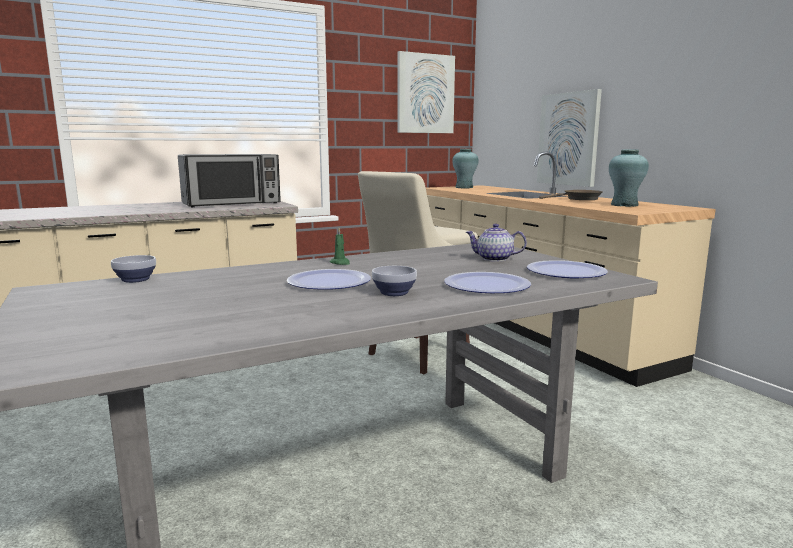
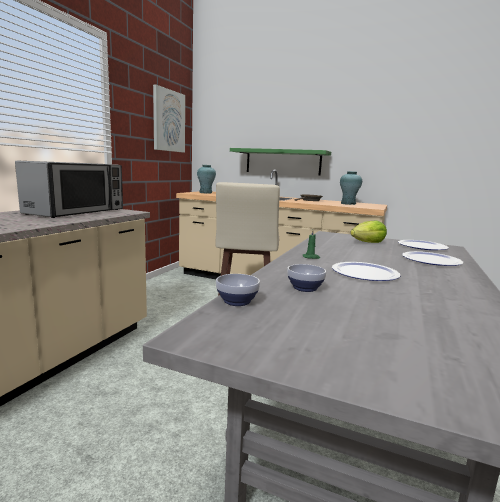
camera: 40 degrees left, 0 degrees up
bowl [372,266,417,296] -> bowl moved to [287,264,326,292]
teapot [466,224,527,262] -> lettuce [350,221,387,243]
picture [537,89,602,187] -> green shelf [230,148,331,176]

